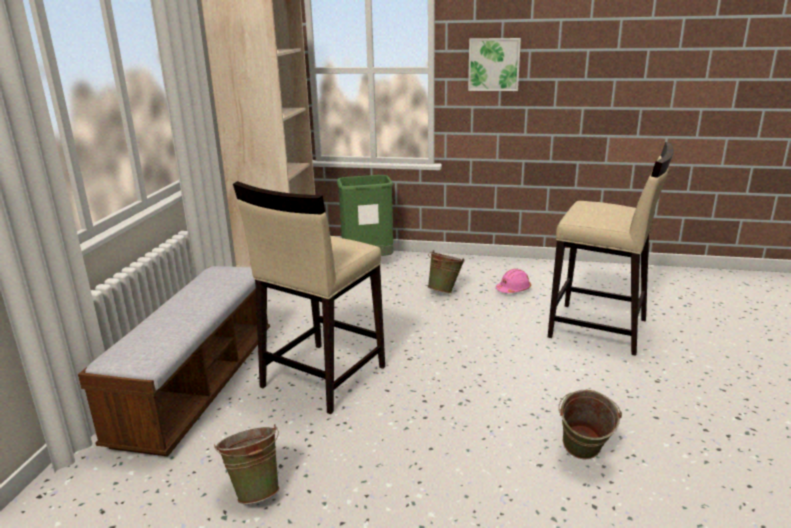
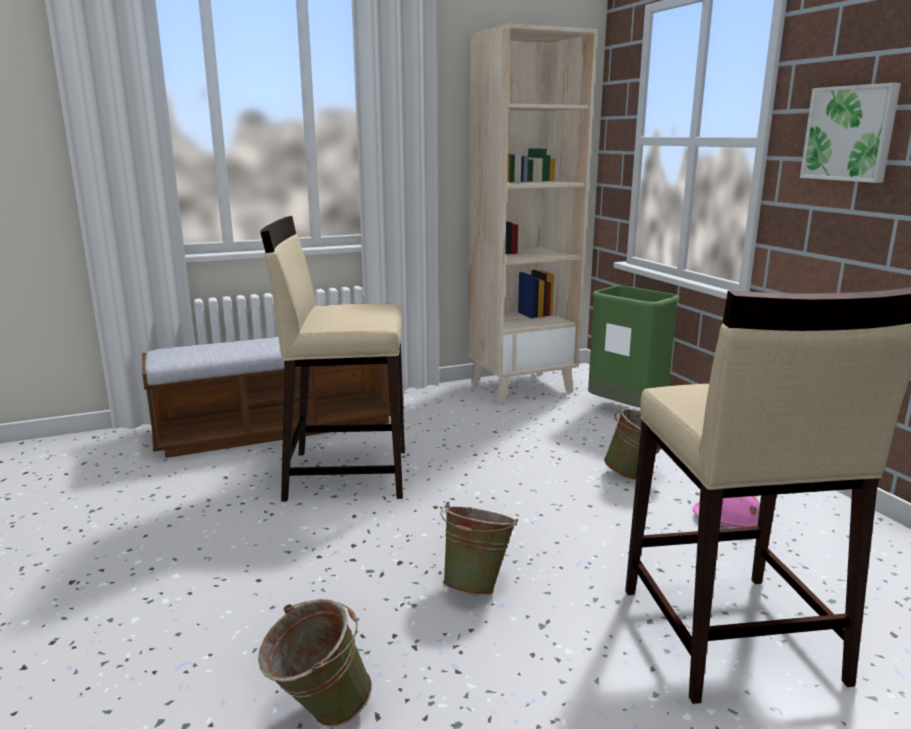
camera: 55 degrees right, 5 degrees down
green bucket [214,424,280,504] -> green bucket moved to [441,502,518,596]

